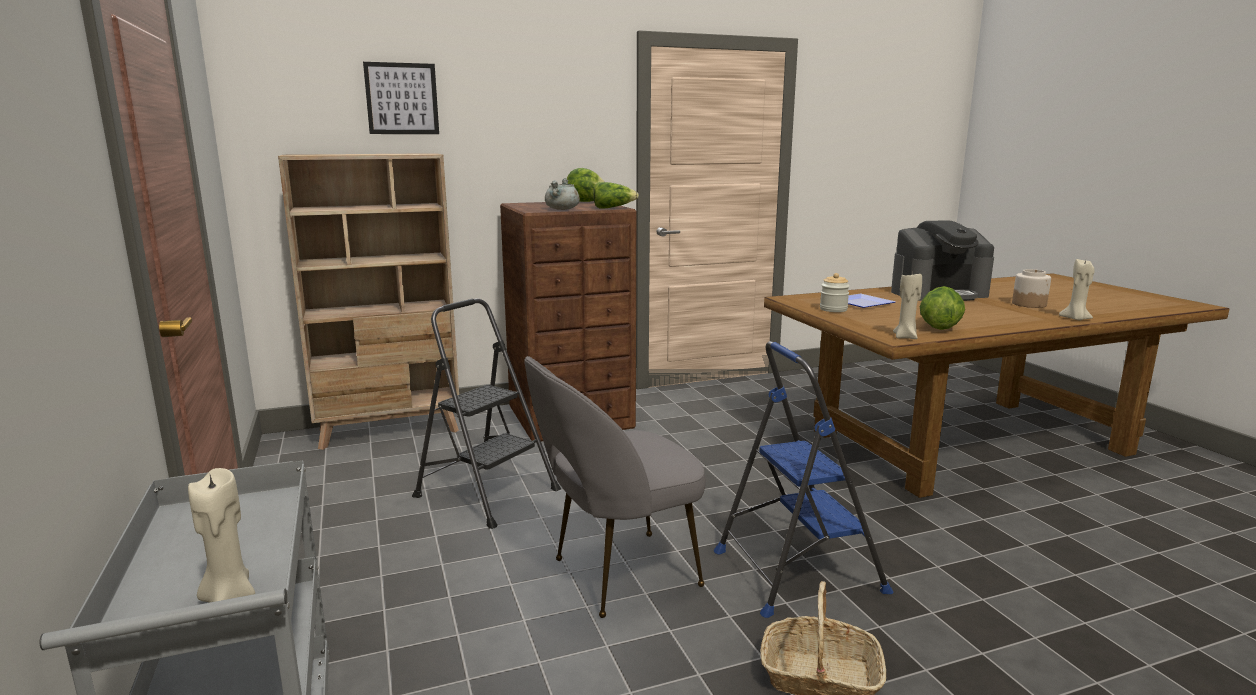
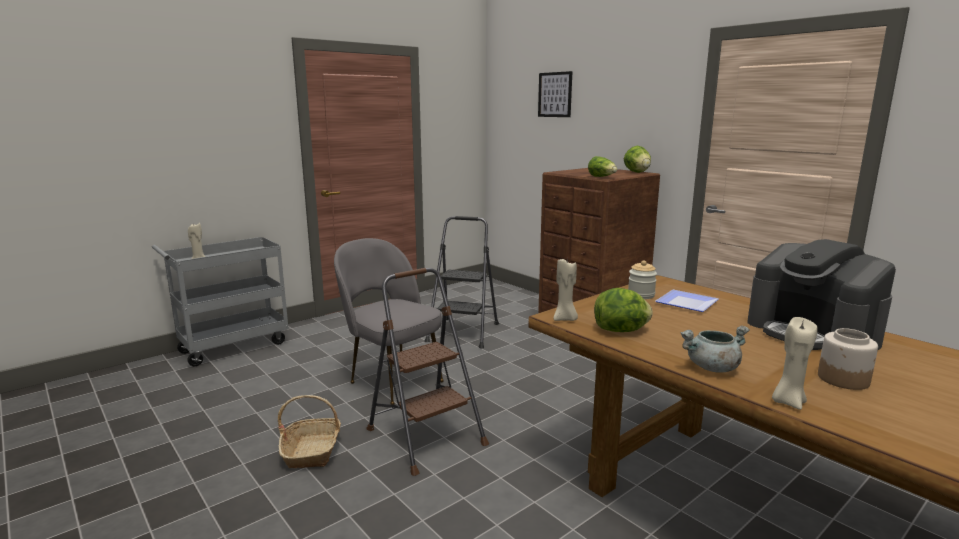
camera: 70 degrees right, 0 degrees up
beige bookcase [278,153,459,450] -> none
grey cooking pot [545,178,580,210] -> grey cooking pot moved to [680,326,750,373]
blue step ladder [714,341,893,618] -> brown step ladder [366,268,489,476]

